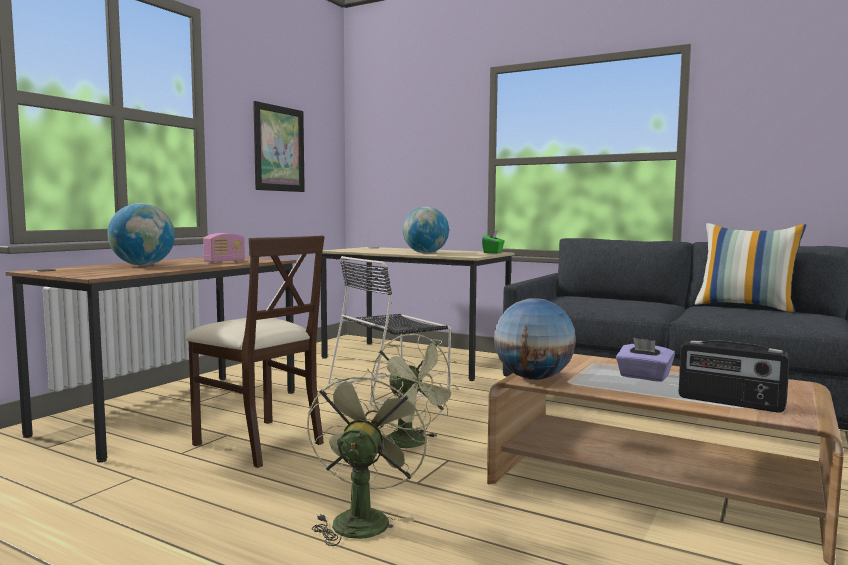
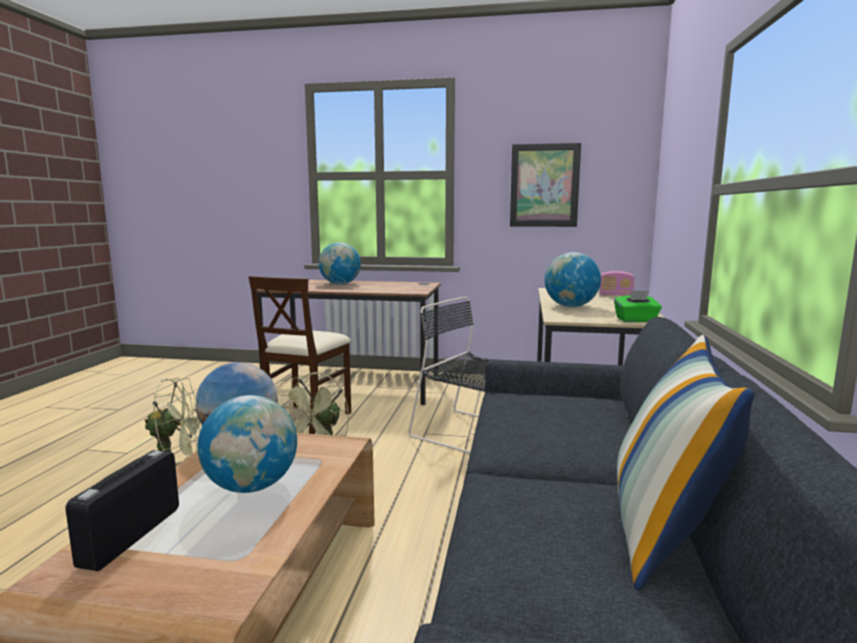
camera: 70 degrees right, 5 degrees up
radio [203,233,245,263] -> radio moved to [599,271,634,296]
purple tissue box [616,338,675,382] -> globe [197,395,297,493]

